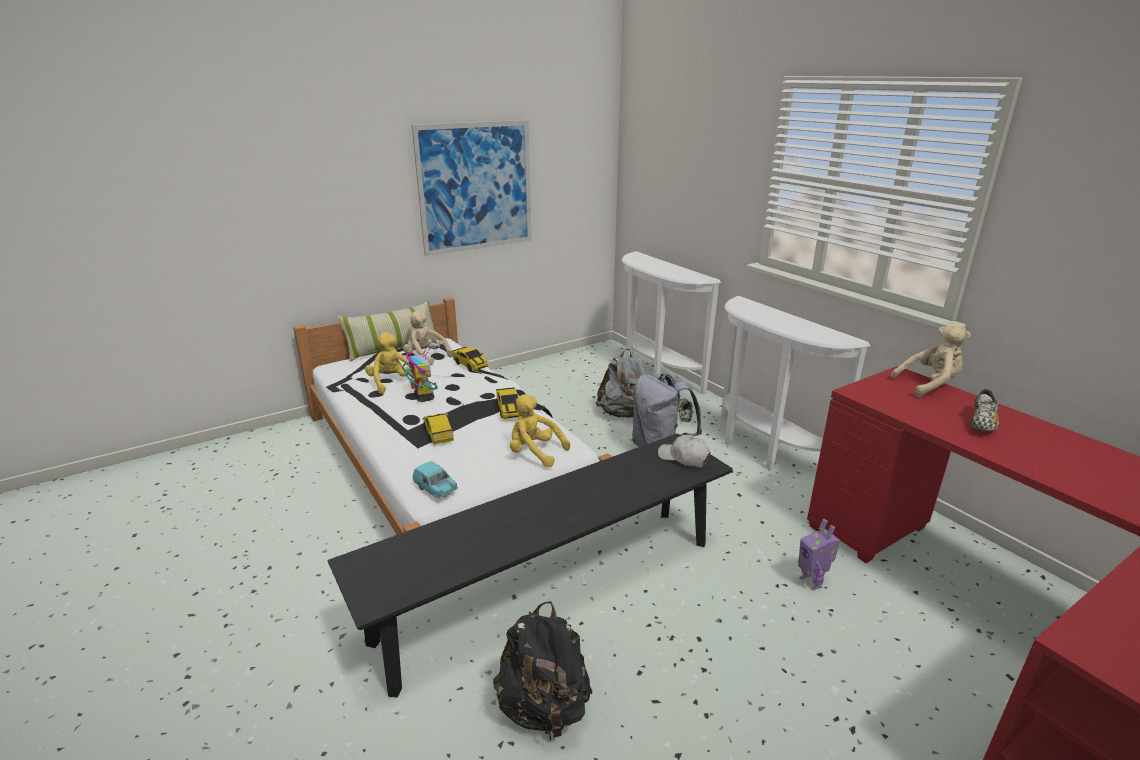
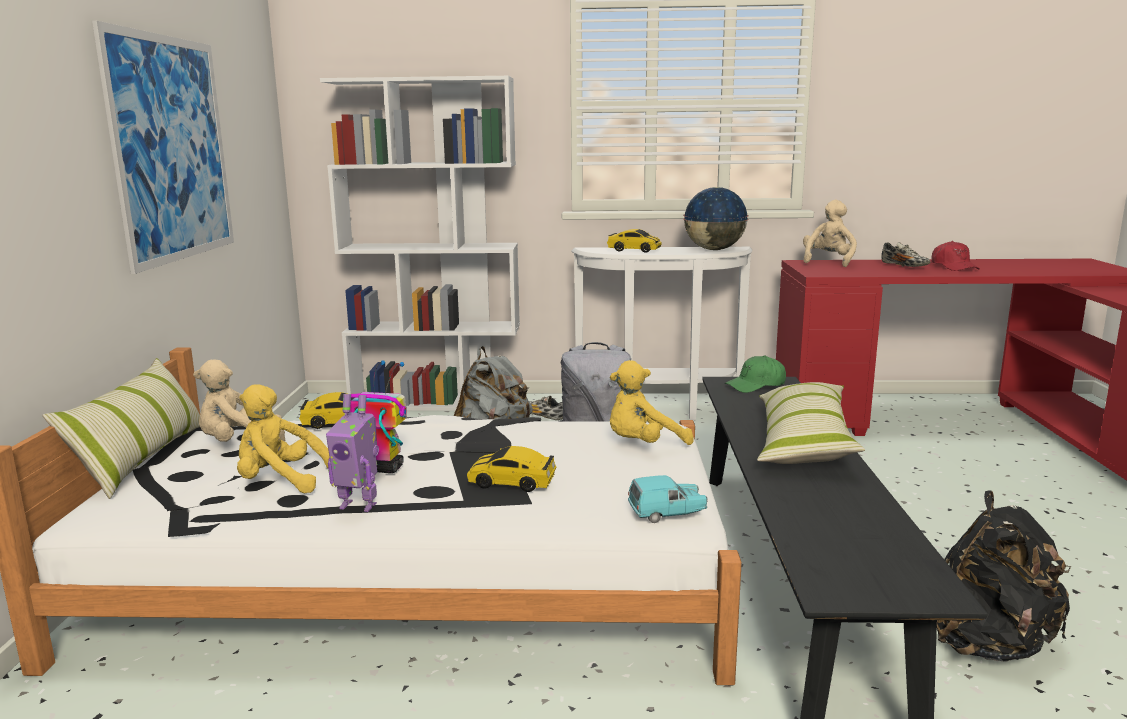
camera: 55 degrees left, 10 degrees down
toy car [496,387,520,419] -> toy car moved to [607,229,662,253]
white console table [622,251,721,394] -> white bookcase [320,76,520,411]
white cap [658,435,710,467] -> green cap [725,355,786,393]
toy robot [798,519,840,591] -> toy robot moved to [326,394,379,512]
none -> globe [683,187,749,250]
none -> pillow [757,382,865,464]
none -> red cap [931,241,980,271]

